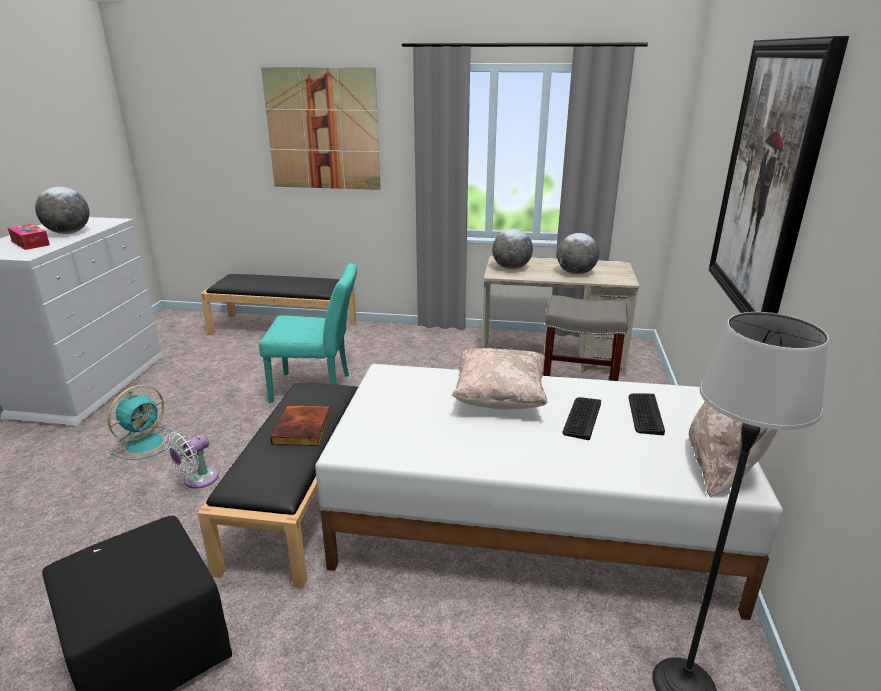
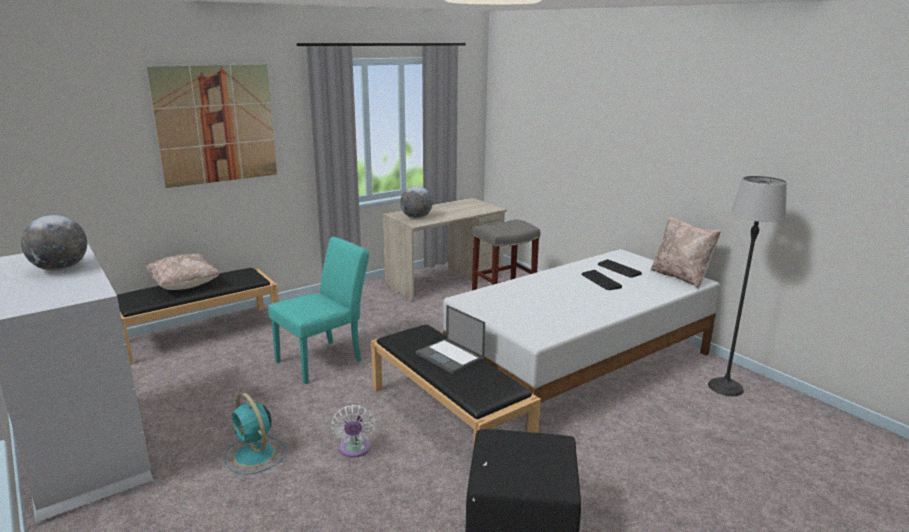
camera: 45 degrees left, 5 degrees down
tissue box [8,224,50,250] -> none
turquoise fan [107,385,175,460] -> turquoise fan turned 150 degrees clockwise [224,393,287,475]
book [270,406,330,446] -> laptop [415,305,485,374]
beige pillow [452,348,547,409] -> beige pillow moved to [146,253,220,290]
globe [557,233,599,275] -> none
picture [709,36,849,314] -> none

